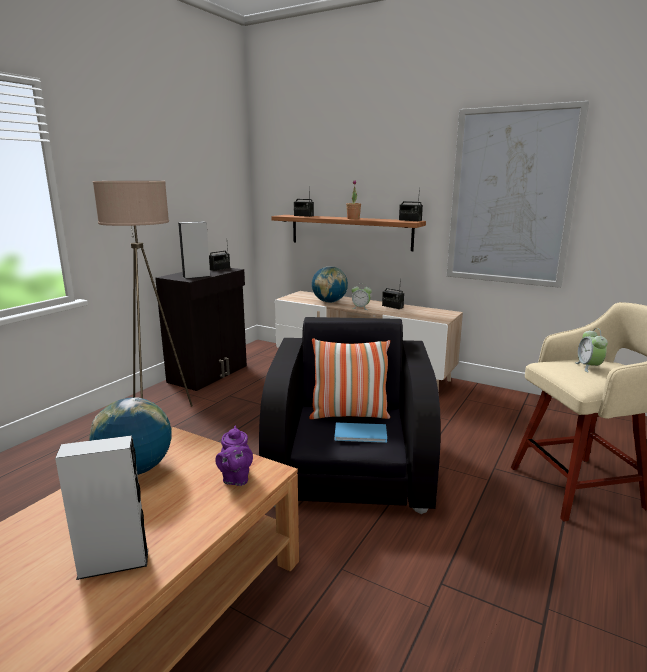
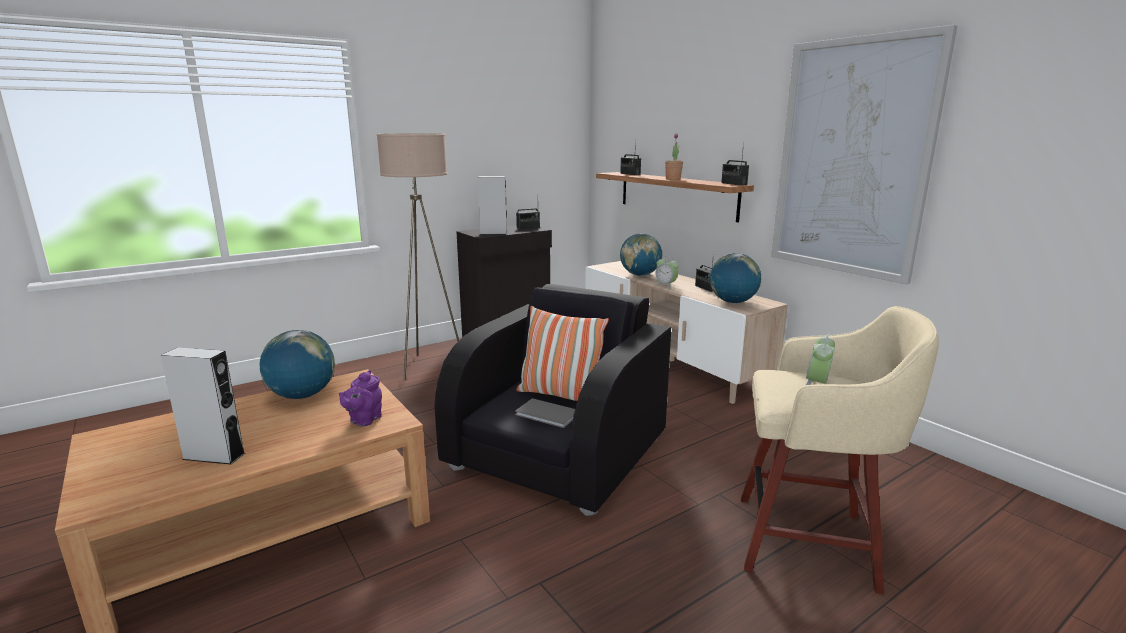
camera: 25 degrees right, 0 degrees up
blue book [334,423,387,443] -> grey book [515,398,575,428]
none -> globe [710,253,762,303]

